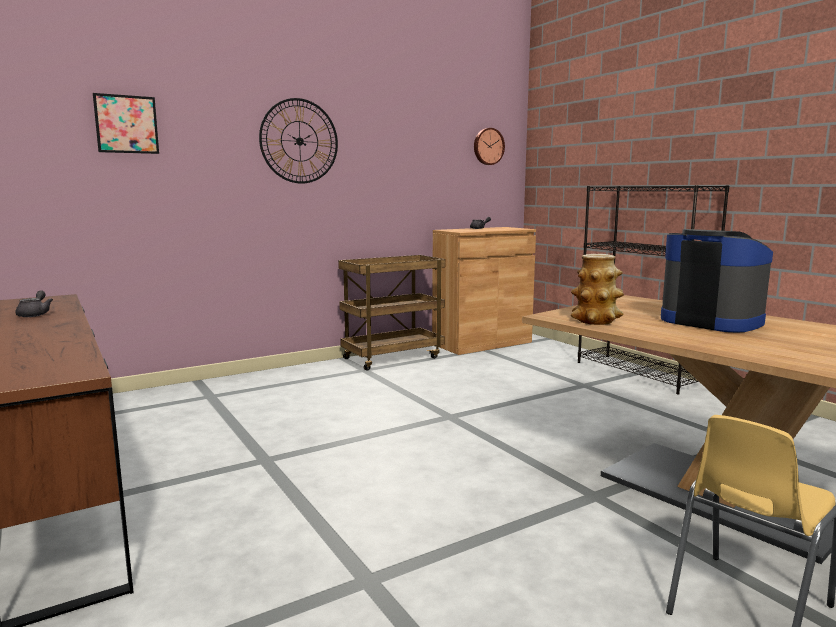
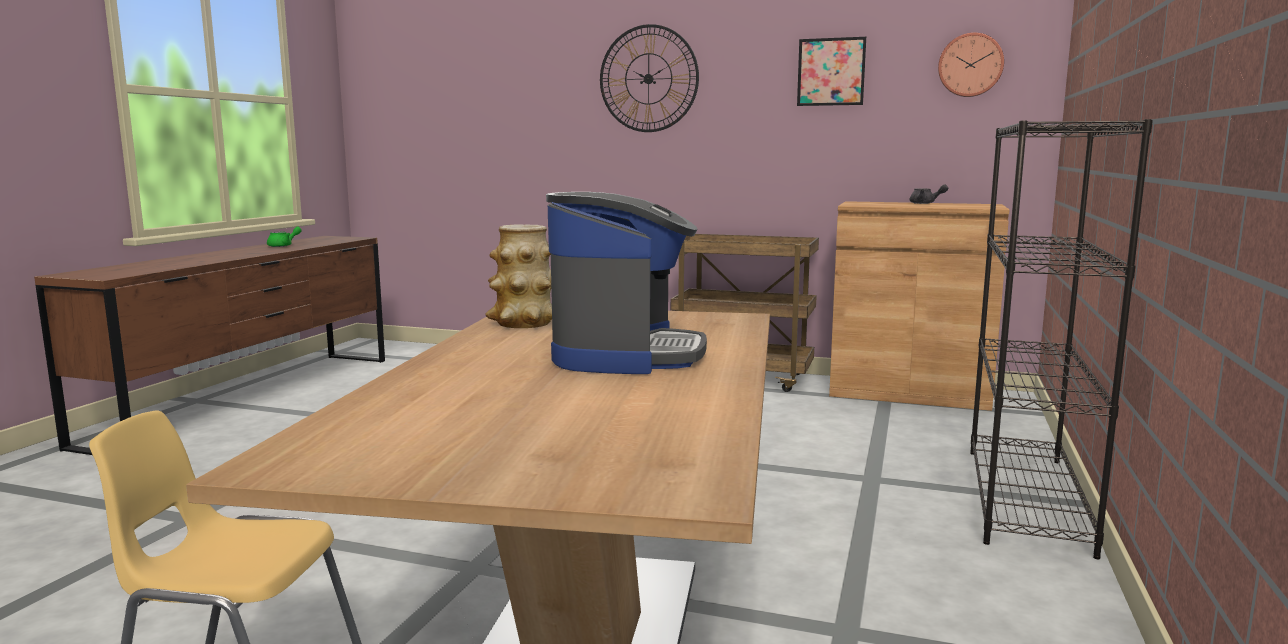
camera: 50 degrees right, 0 degrees up
grey teapot [15,290,53,317] -> green teapot [267,227,302,247]
picture [93,93,159,154] -> picture moved to [797,37,866,106]

